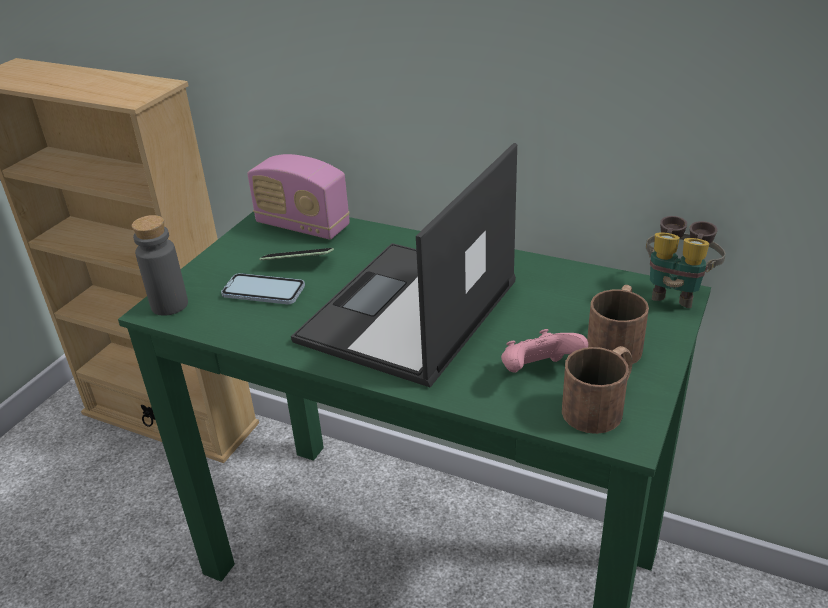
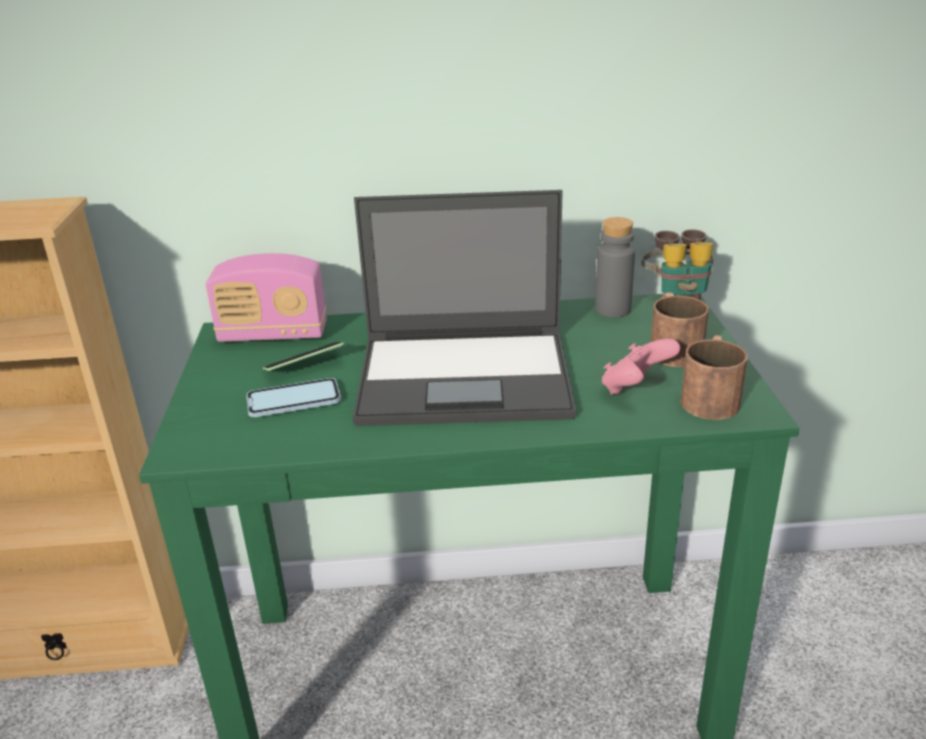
camera: 30 degrees left, 5 degrees down
grey bottle [132,215,188,316] -> grey bottle moved to [595,217,635,317]
laptop [291,143,517,388] -> laptop turned 90 degrees counterclockwise [353,190,576,426]

